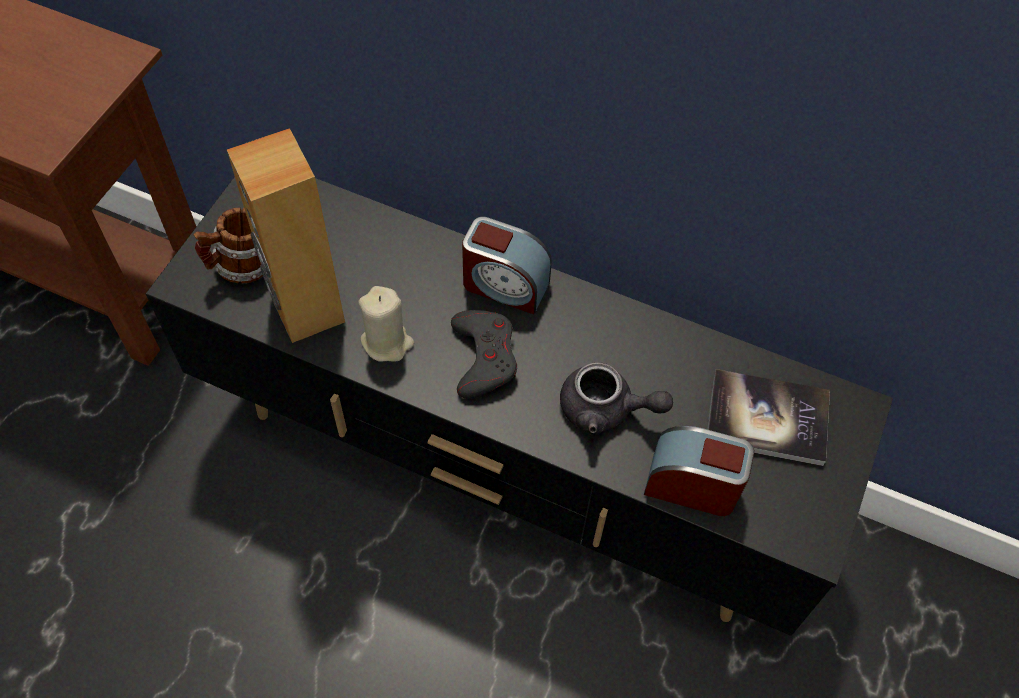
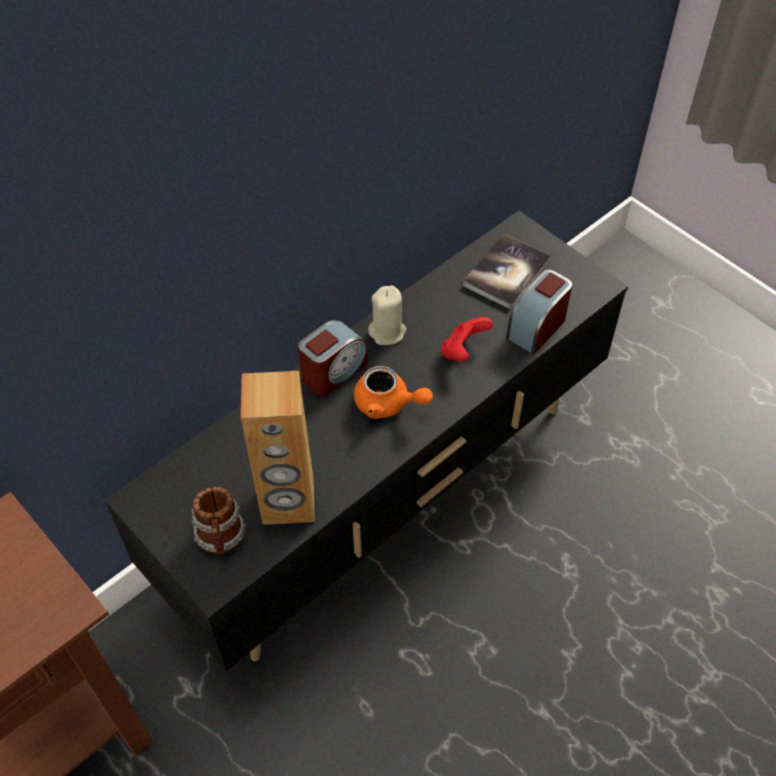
camera: 65 degrees left, 5 degrees down
beige candle [358,286,414,362] -> beige candle moved to [368,285,406,345]
grey game controller [451,310,517,399] -> orange teapot [354,366,433,419]
grey teapot [560,362,673,435] -> red game controller [441,317,493,362]

